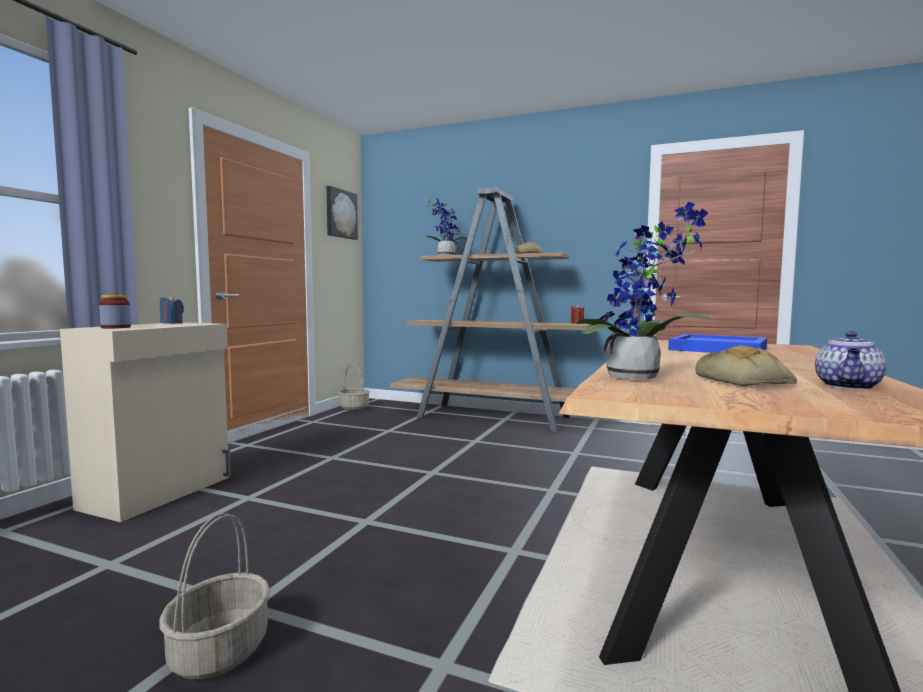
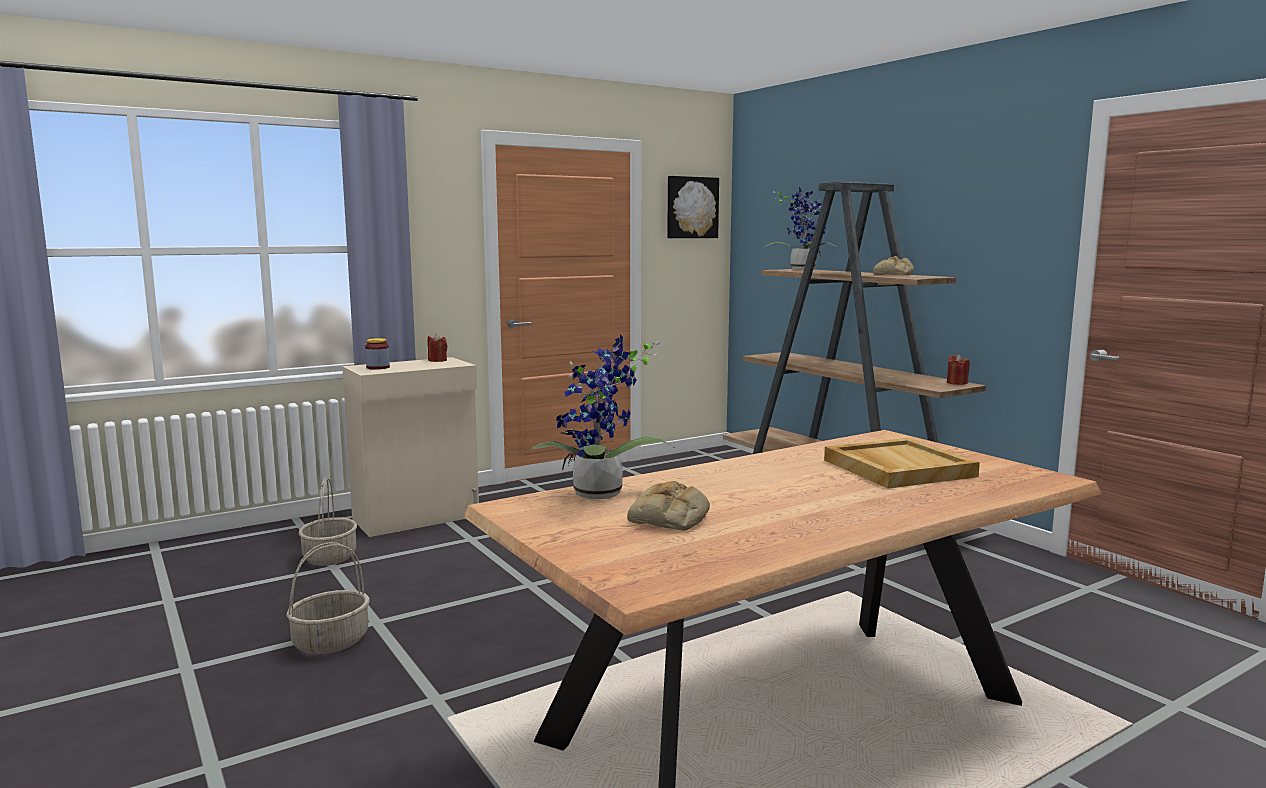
camera: 35 degrees right, 5 degrees up
blue candle [160,295,184,324] -> red candle [428,334,447,362]
basket [338,363,370,411] -> basket moved to [299,477,357,566]
blue tray [668,334,767,353] -> beige tray [824,438,980,488]
teapot [815,331,886,390] -> none

